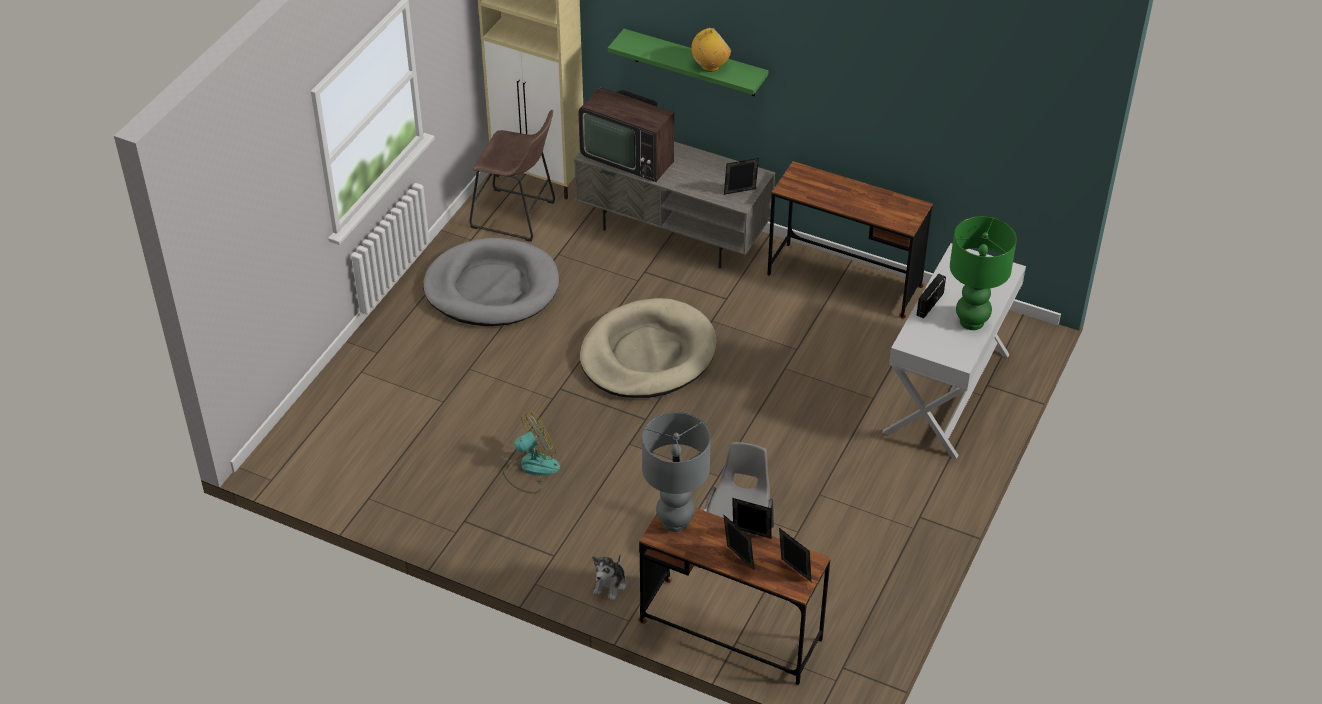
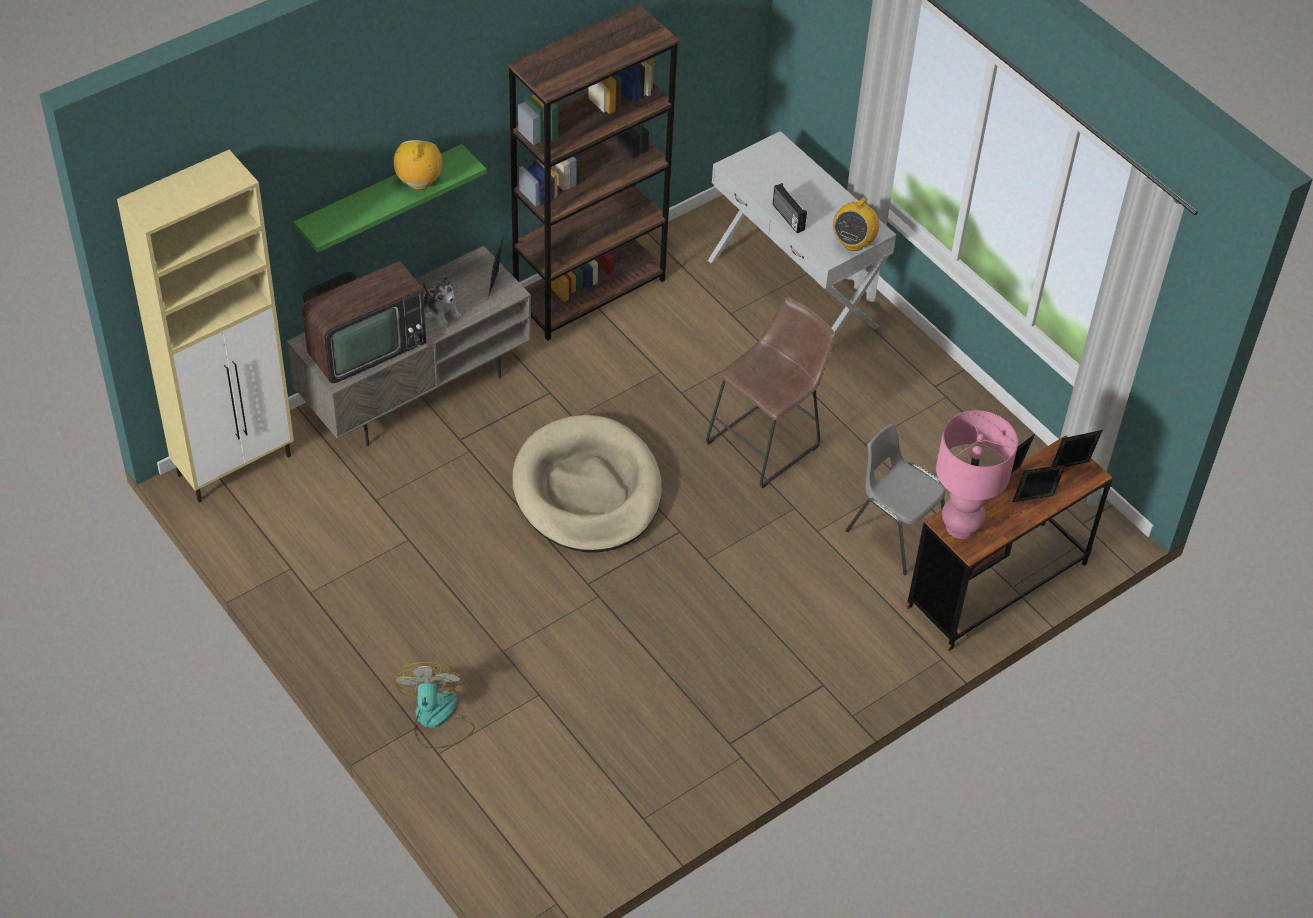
camera: 65 degrees left, 5 degrees up
grey dog bed [423,238,559,326] -> none
brown stool [469,110,555,242] -> brown stool moved to [706,297,835,489]
fan [503,411,560,494] -> fan moved to [394,662,475,749]
plush toy [592,554,627,601] -> plush toy moved to [423,276,461,327]
grey table lamp [642,412,711,532] -> pink table lamp [936,410,1018,539]
brown desk [767,161,933,319] -> brown bookcase [508,4,679,341]
green table lamp [950,216,1017,330] -> none
none -> radio [833,194,879,251]

